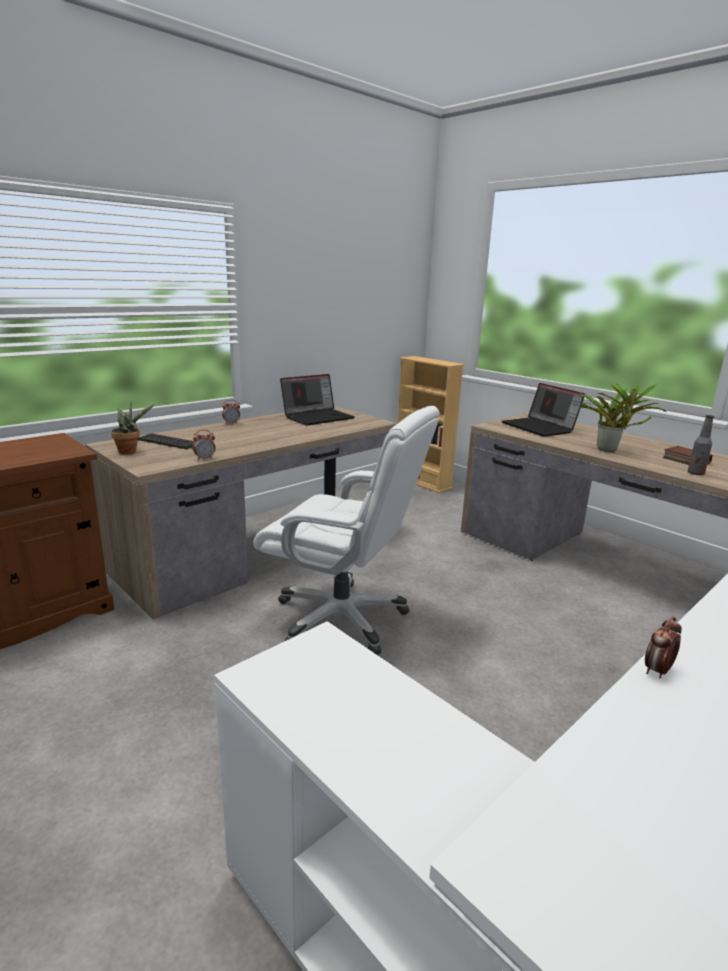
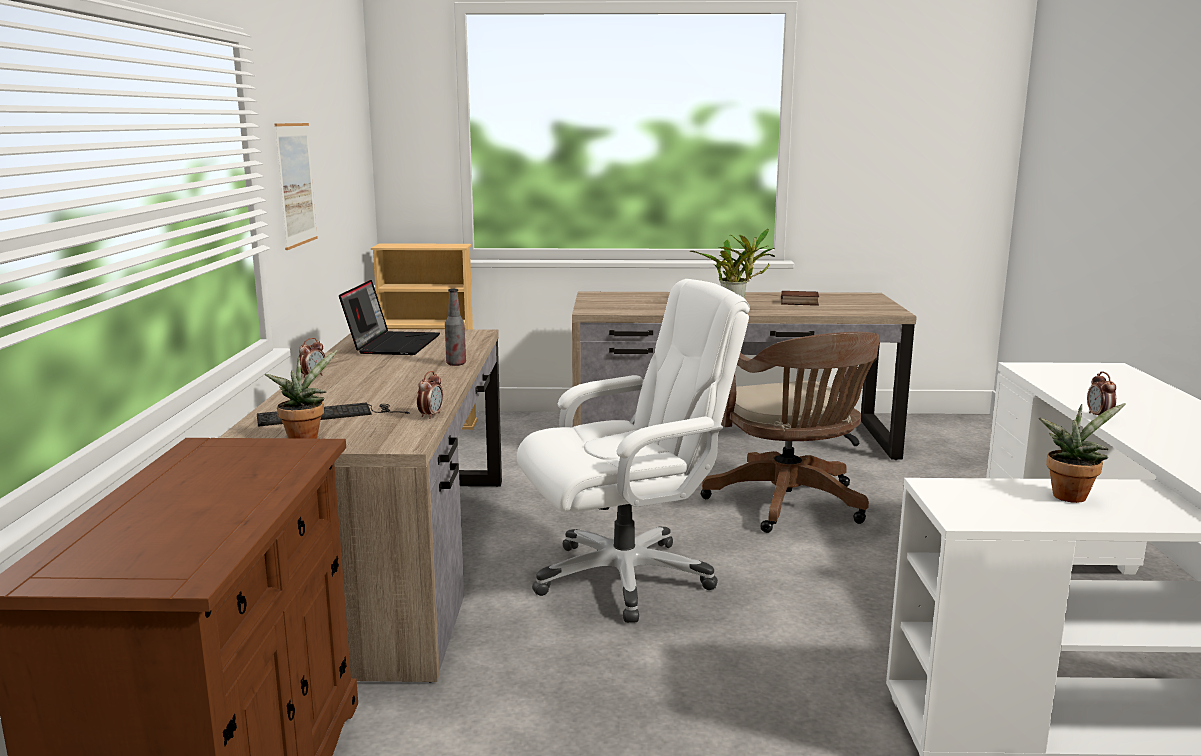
camera: 45 degrees left, 5 degrees down
laptop [502,383,585,437] -> none
bottle [688,415,714,475] -> bottle moved to [445,289,466,366]
none -> picture [275,123,318,250]
none -> brown office chair [701,332,880,533]
none -> potted plant [1039,403,1126,503]

